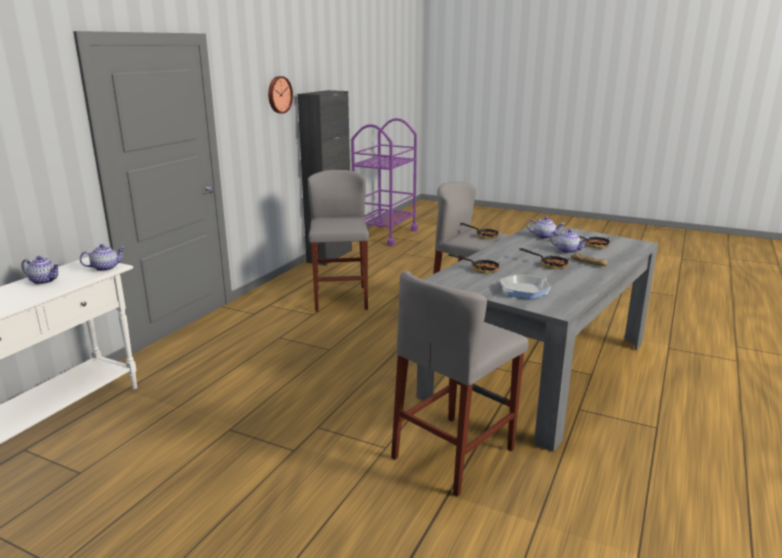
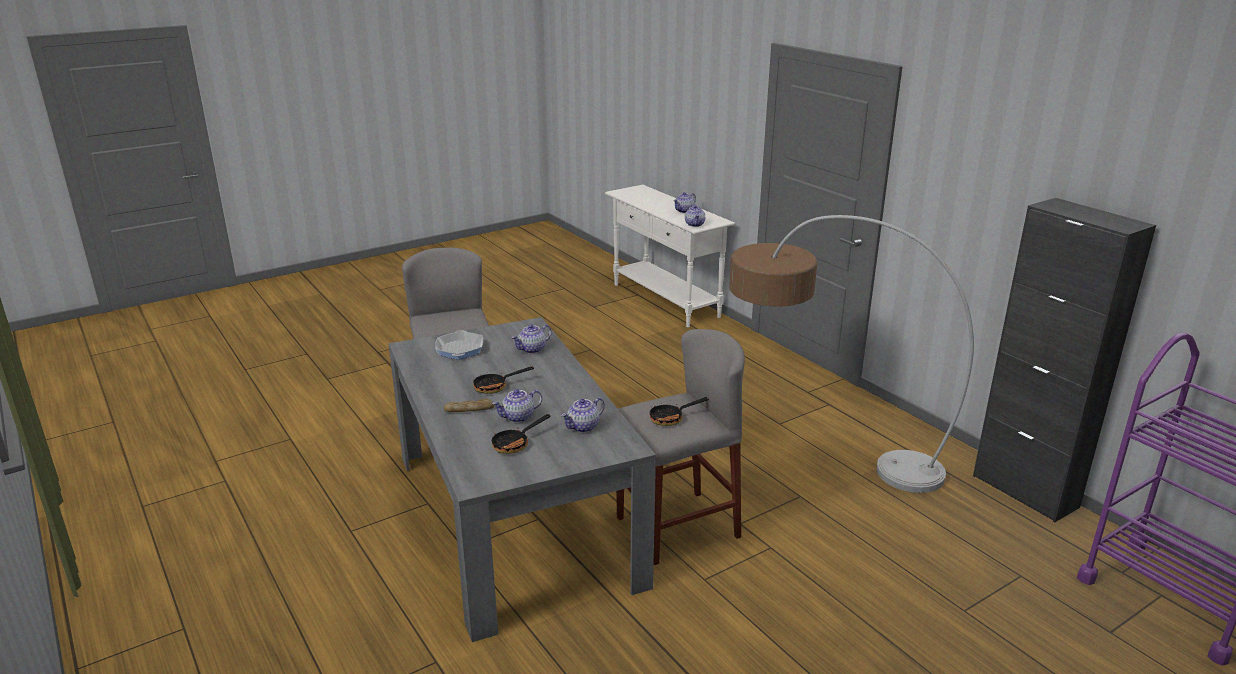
camera: 120 degrees right, 5 degrees up
wall clock [268,76,293,114] -> none
grey stool [308,170,369,312] -> floor lamp [729,215,974,493]
frying pan [449,254,500,274] -> teapot [511,324,552,354]

